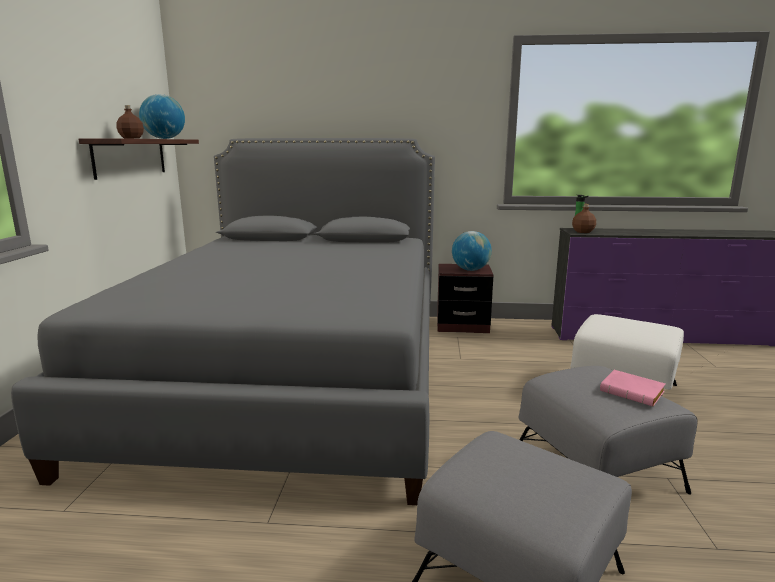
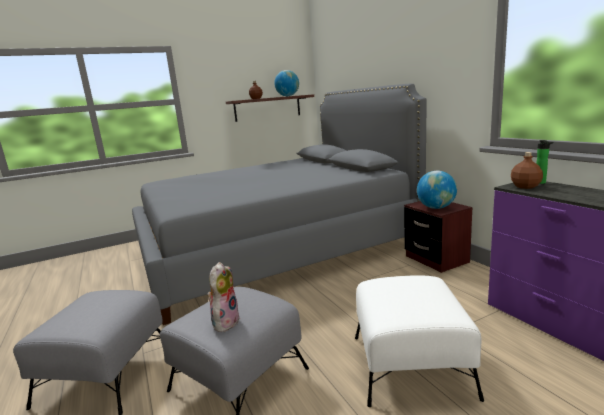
camera: 60 degrees right, 0 degrees up
pink book [600,370,665,406] -> plush toy [207,262,241,332]

